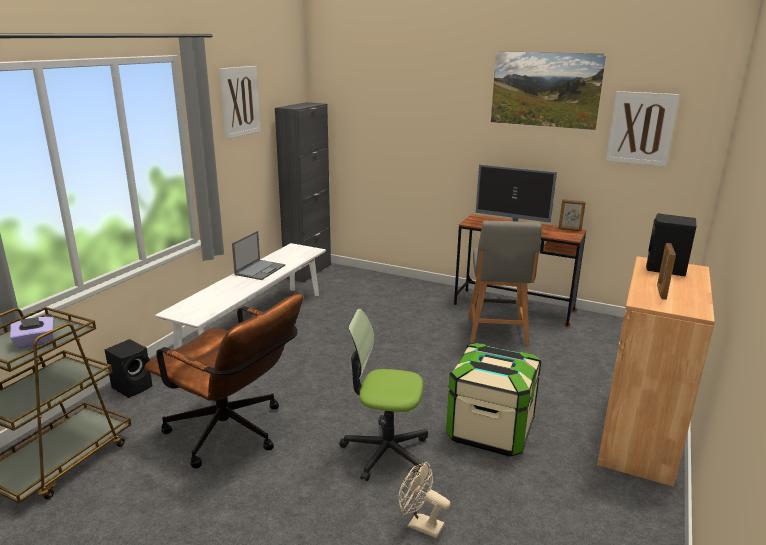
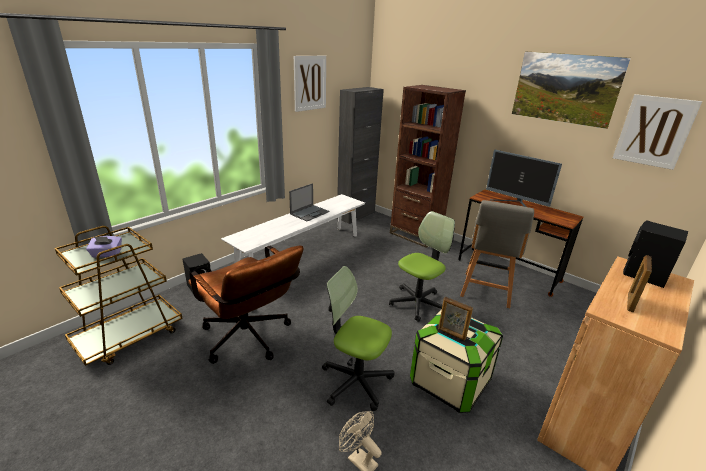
camera: 15 degrees right, 5 degrees up
picture frame [558,199,586,231] -> picture frame moved to [438,297,473,341]
none -> office chair [389,211,455,322]
none -> brown bookcase [390,85,466,248]

